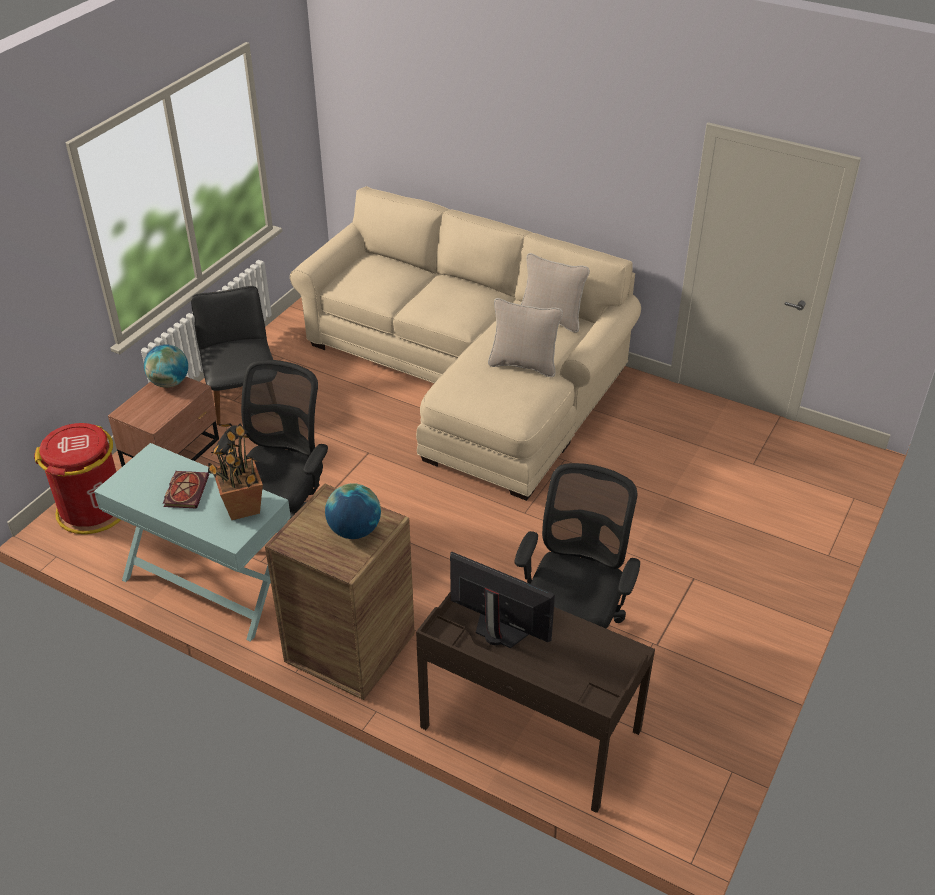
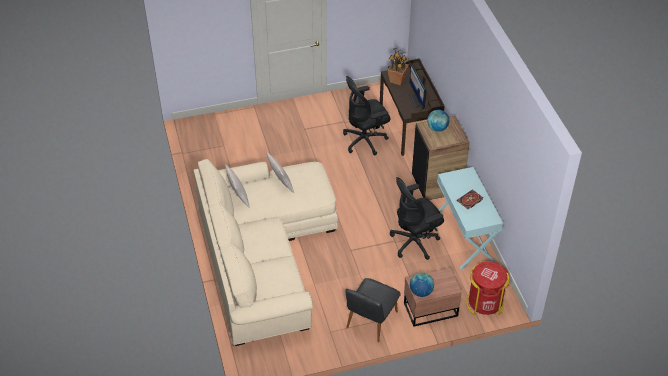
camera: 135 degrees left, 5 degrees up
potted plant [208,423,263,520] -> potted plant moved to [387,48,410,85]

